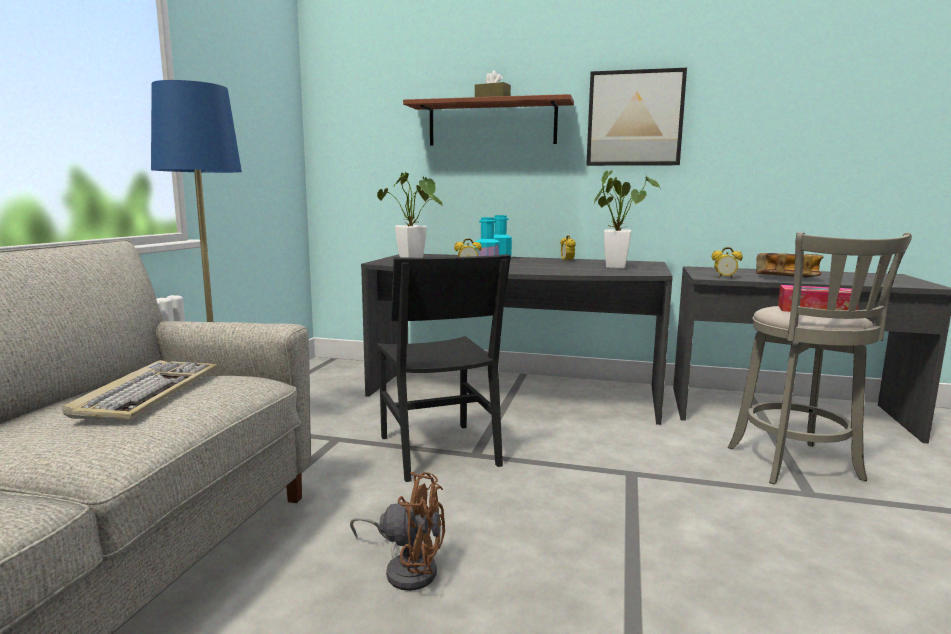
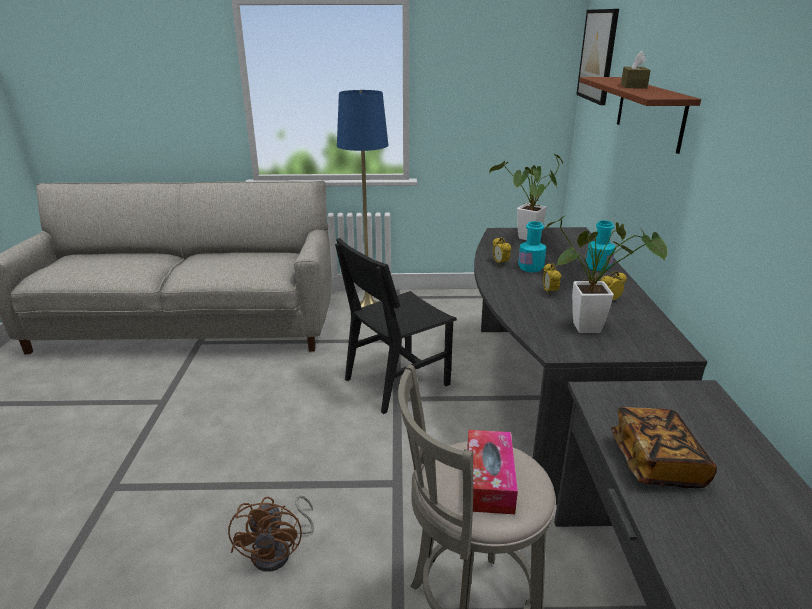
camera: 75 degrees right, 15 degrees up
keyboard [62,360,217,419] -> none
brown fan [350,472,445,591] -> brown fan moved to [228,496,314,572]
picture [586,68,687,166] -> picture moved to [576,9,619,105]
alarm clock [712,247,743,278] -> alarm clock moved to [543,263,561,295]

